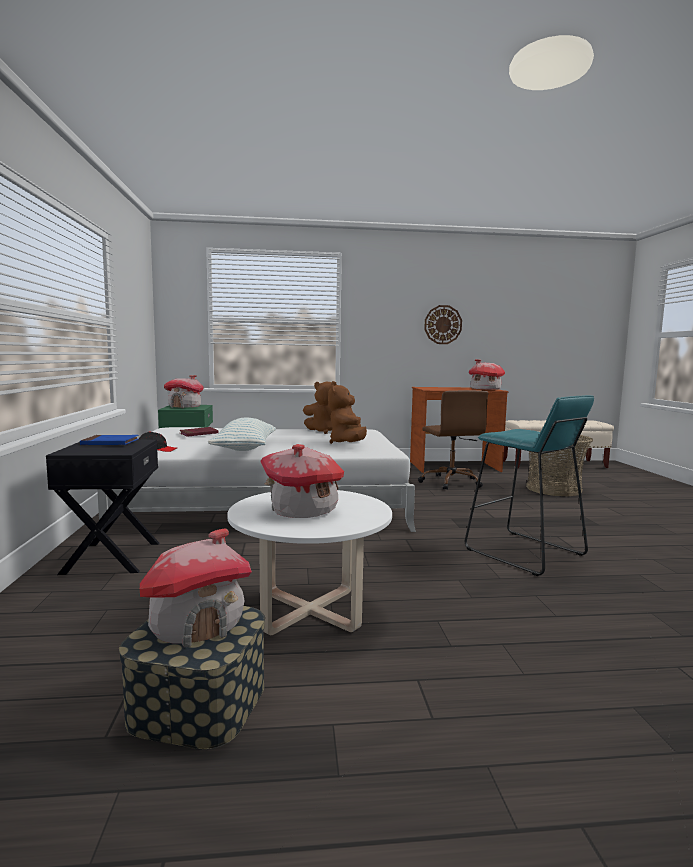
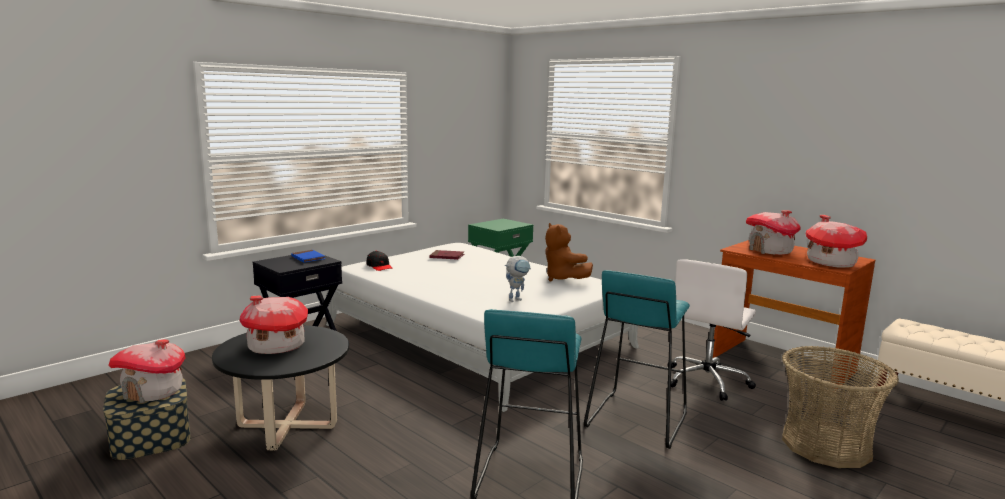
camera: 50 degrees right, 5 degrees up
toy house [164,375,203,408] -> toy house moved to [745,210,801,255]
pillow [208,418,276,451] -> none
white coffee table [227,490,392,635] -> black coffee table [212,325,349,450]
brown plush toy [328,384,367,444] -> toy robot [505,256,531,302]
brown office chair [418,390,488,490] -> white office chair [667,260,756,401]
wall clock [424,305,462,344] -> none
none -> turquoise stool [584,270,690,449]

